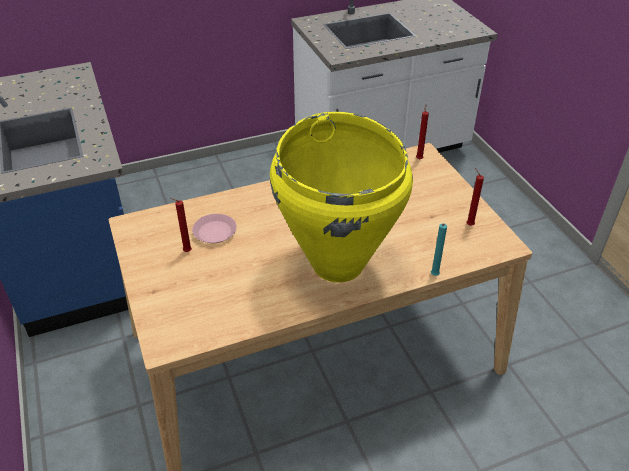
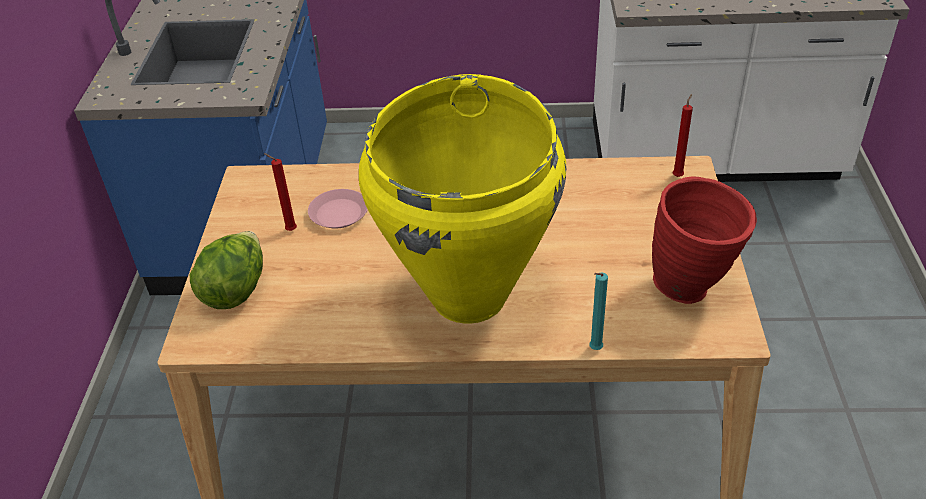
camera: 25 degrees right, 0 degrees up
red candle [467,168,484,226] -> red vase [652,177,757,304]
none -> lettuce [190,231,263,309]

